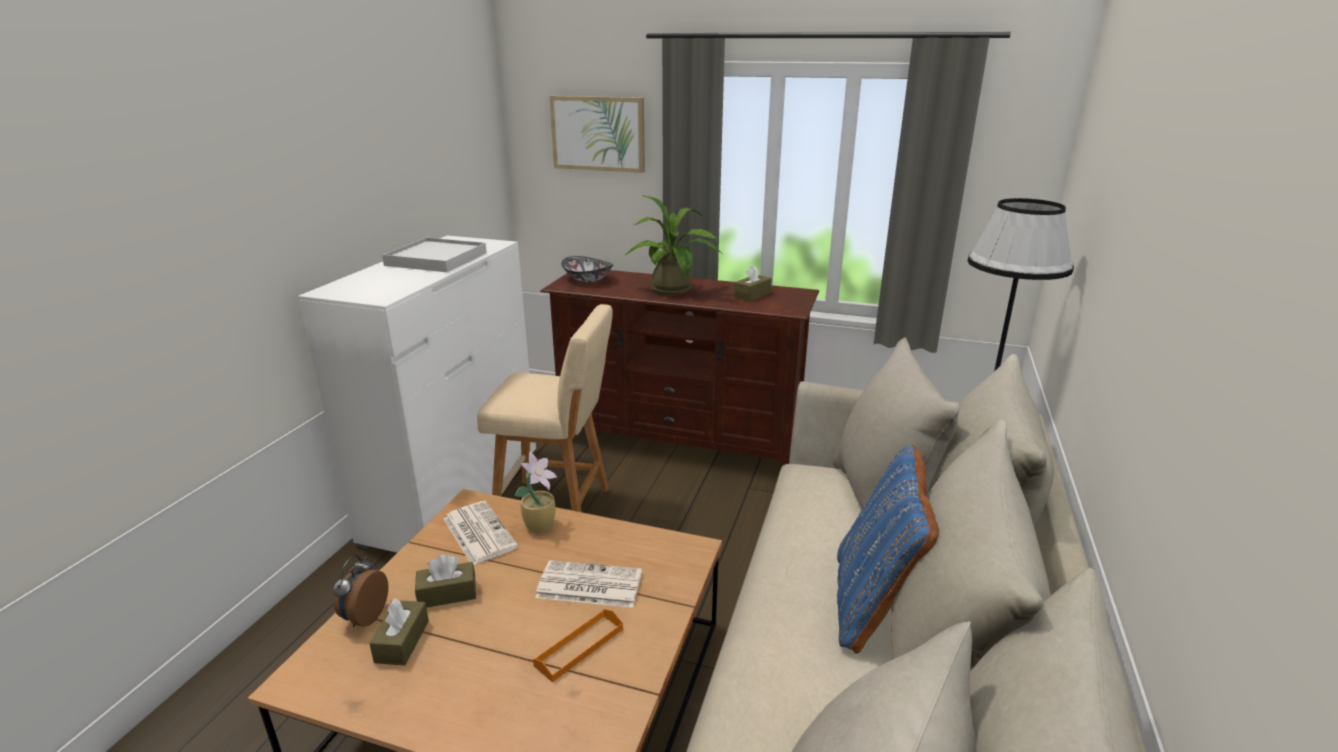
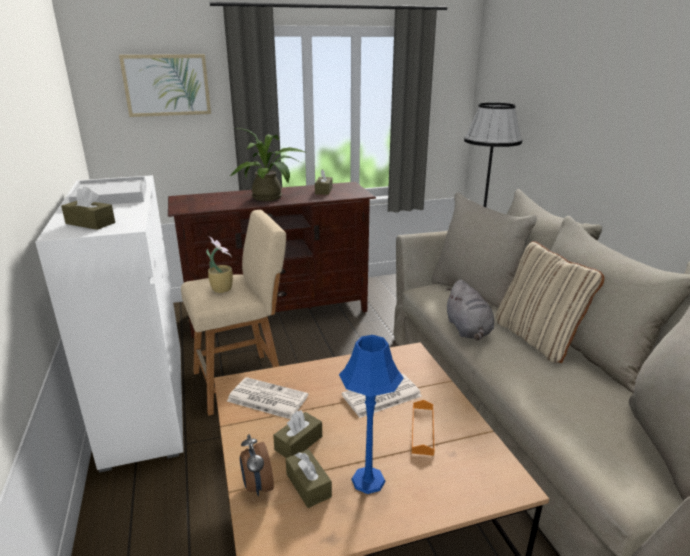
camera: 35 degrees left, 0 degrees up
potted plant [515,451,557,533] -> potted plant moved to [206,236,233,293]
bowl [561,256,613,283] -> none
blue pillow [837,445,939,654] -> beige pillow [495,241,604,363]
none -> brown tissue box [61,186,115,230]
none -> blue table lamp [339,335,404,494]
none -> grey plush toy [446,279,494,340]

